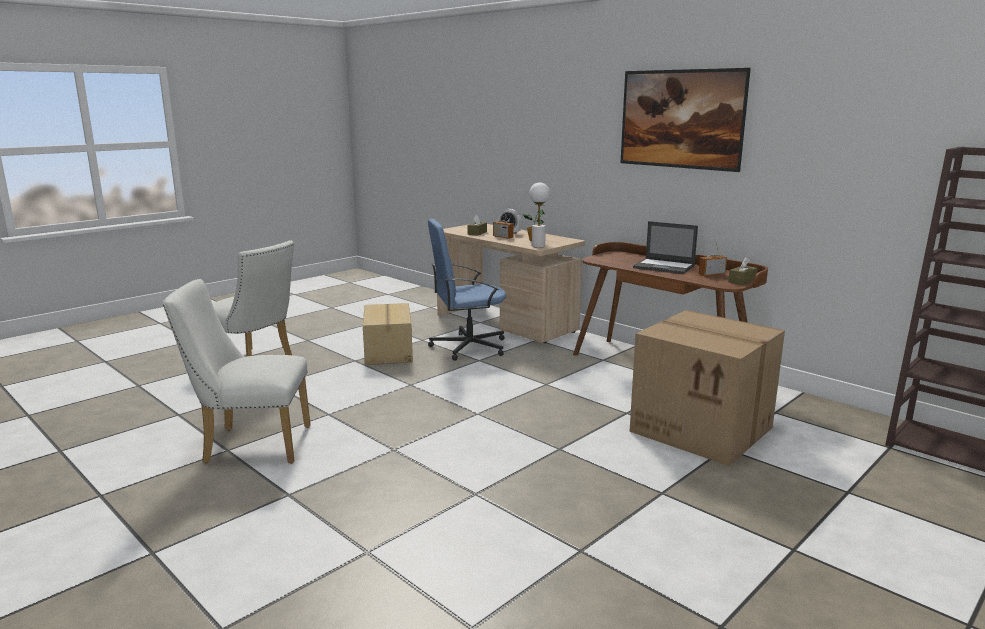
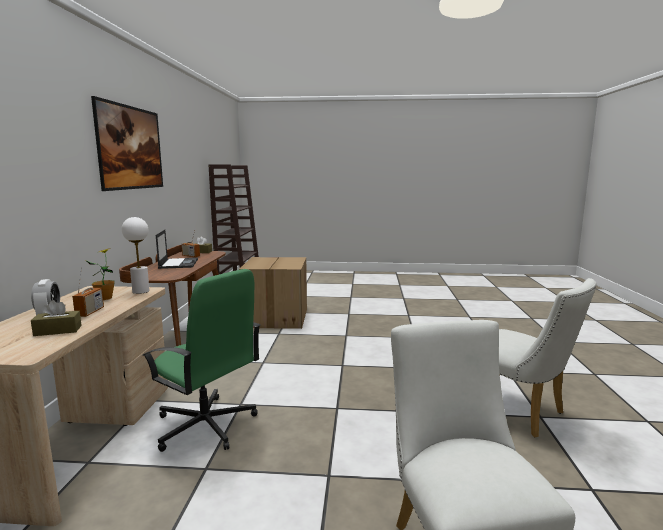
camera: 130 degrees left, 5 degrees down
cardboard box [363,303,413,365] -> none
blue office chair [428,219,506,361] -> green office chair [142,269,260,452]

